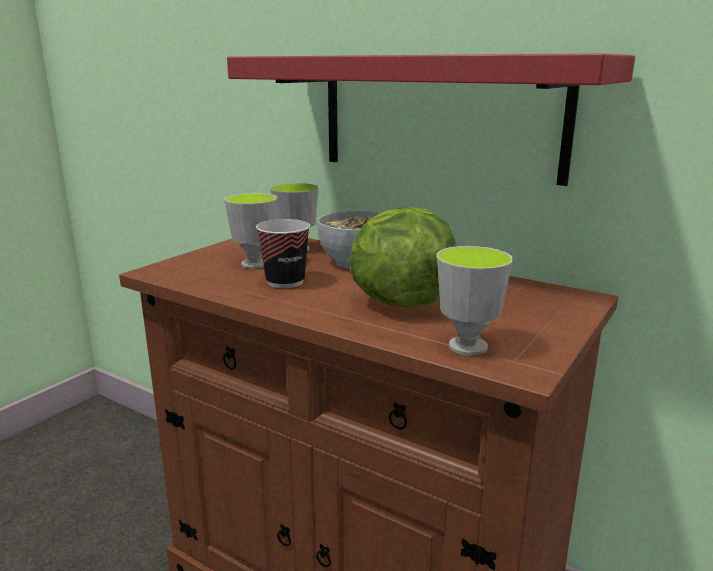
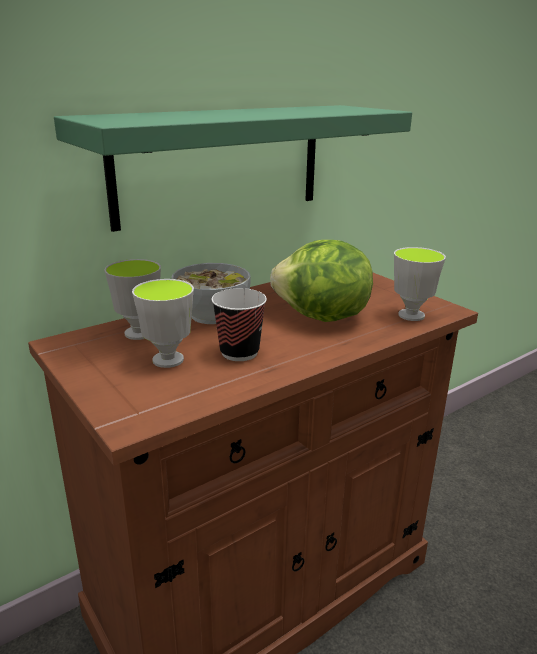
camera: 70 degrees left, 5 degrees up
red shelf [227,53,635,186] -> green shelf [54,105,412,232]

